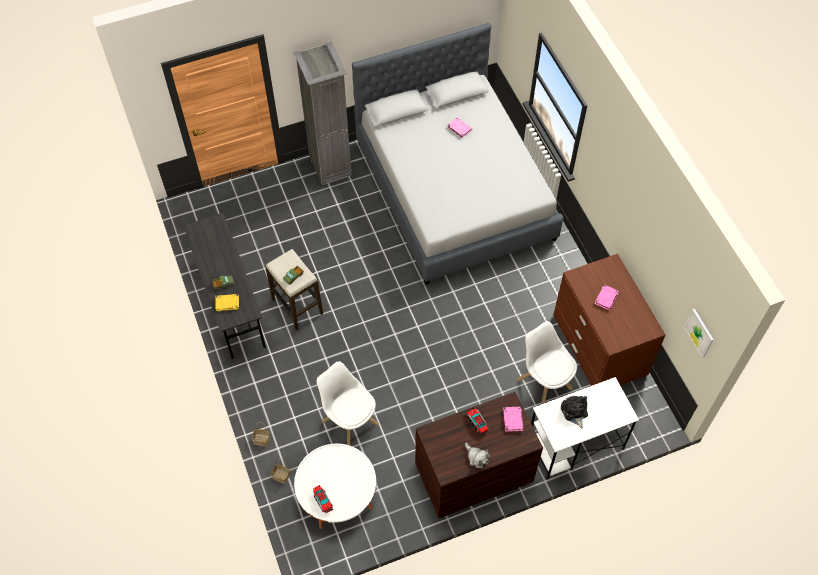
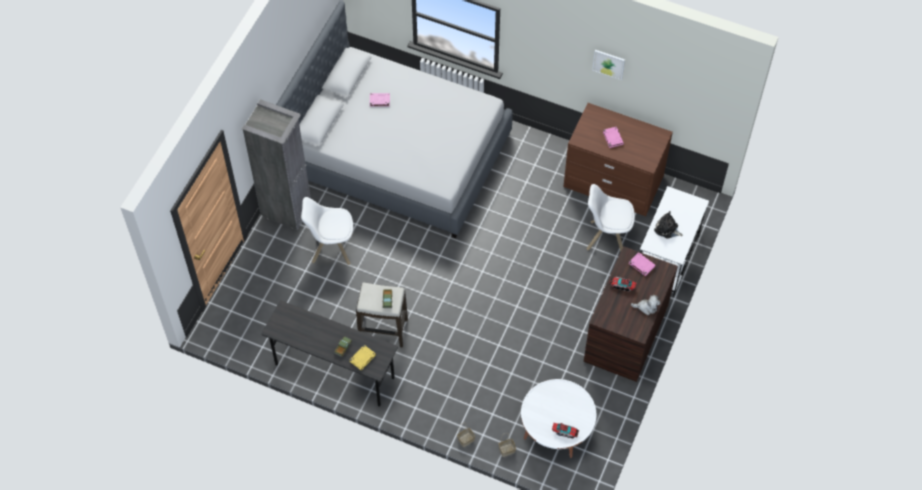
camera: 45 degrees left, 0 degrees up
white chair [317,361,379,445] -> white chair moved to [301,197,353,265]
picture [684,309,714,358] -> picture moved to [592,50,625,80]

